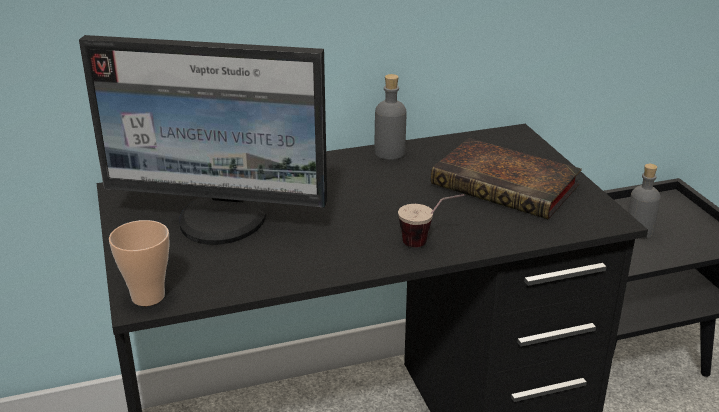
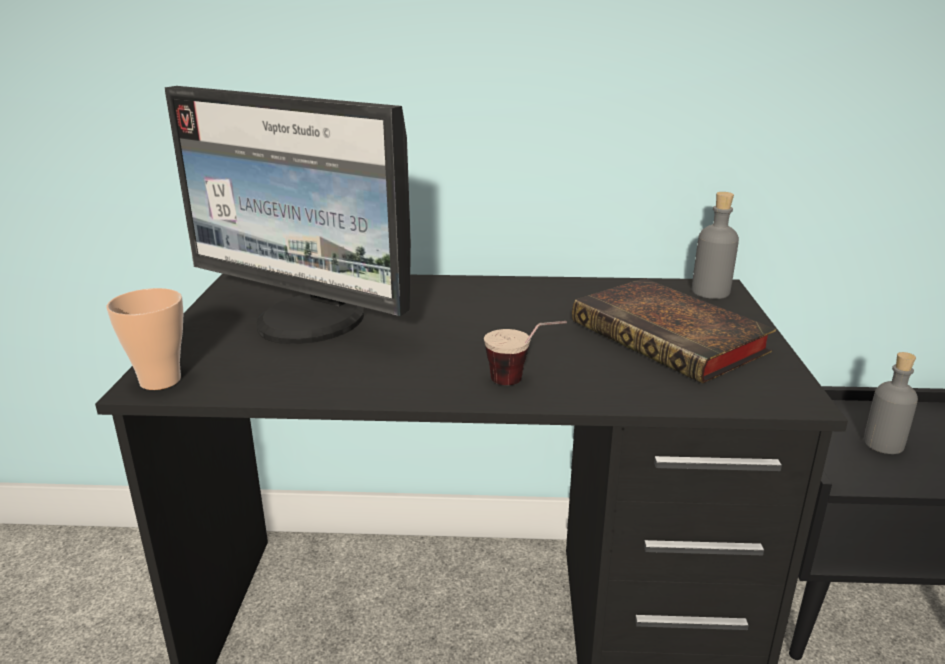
camera: 20 degrees right, 5 degrees down
grey bottle [375,74,407,160] -> grey bottle moved to [692,192,739,299]

